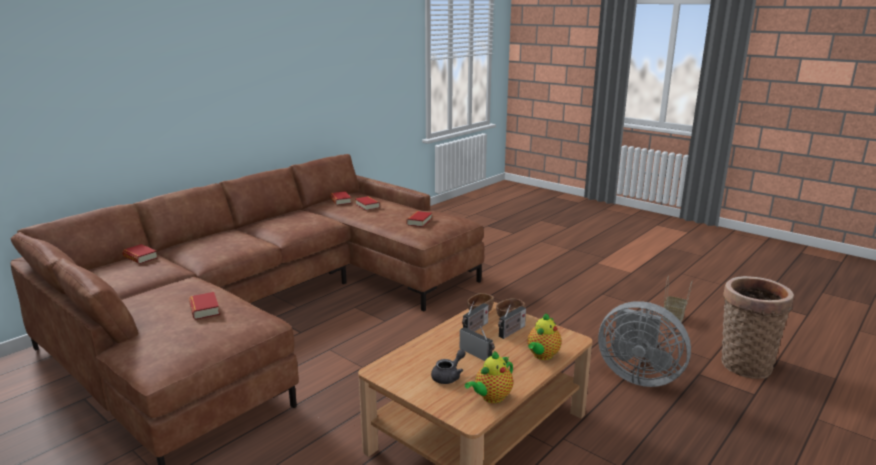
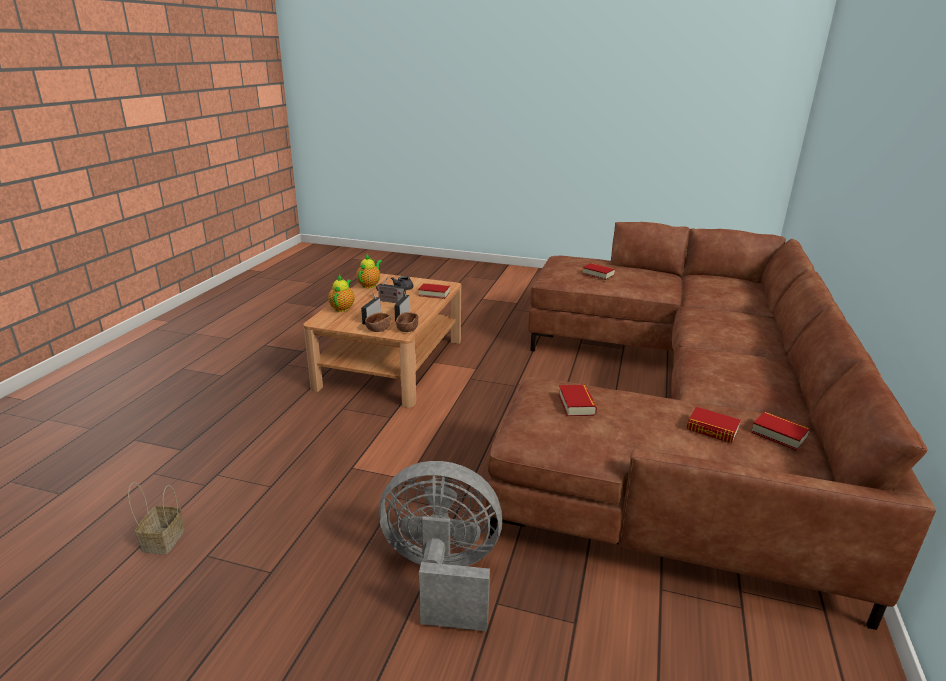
camera: 155 degrees right, 5 degrees up
book [122,244,158,264] -> book moved to [418,283,450,299]
grey fan [598,301,691,387] -> grey fan moved to [379,461,502,631]
basket [721,276,794,379] -> none

